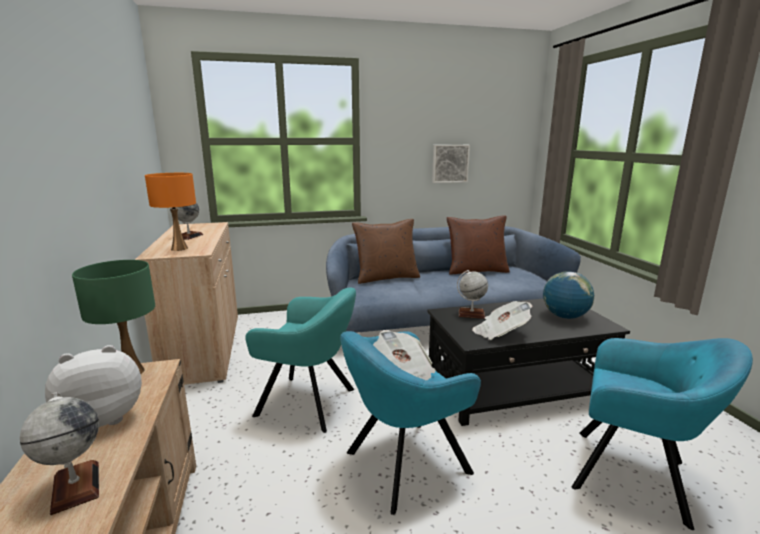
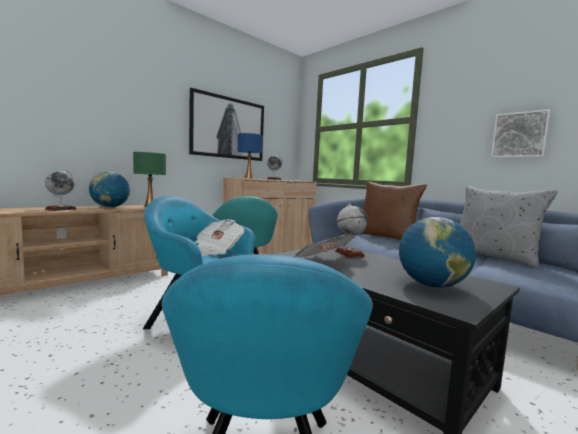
camera: 60 degrees right, 10 degrees down
plush toy [45,345,142,427] -> globe [89,172,130,208]
orange table lamp [145,173,196,251] -> blue table lamp [238,133,262,179]
brown pillow [447,216,510,275] -> grey pillow [460,186,558,268]
none -> picture [189,88,264,161]

